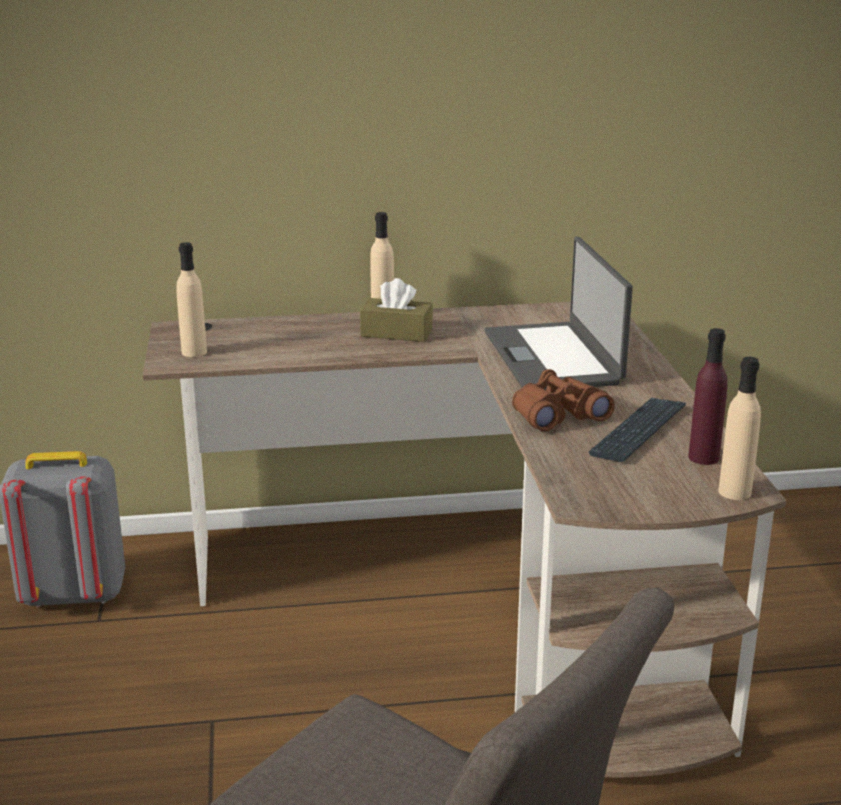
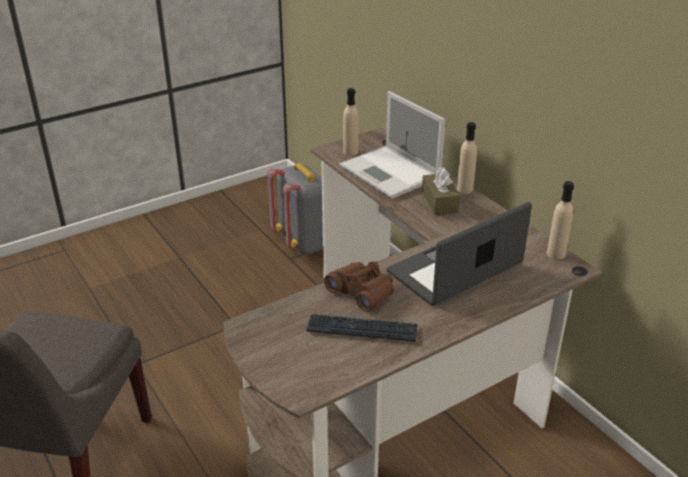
camera: 65 degrees right, 10 degrees up
purple bottle [688,328,728,465] -> none
beige bottle [718,357,761,500] -> beige bottle moved to [547,181,574,259]
none -> laptop [340,91,446,199]

